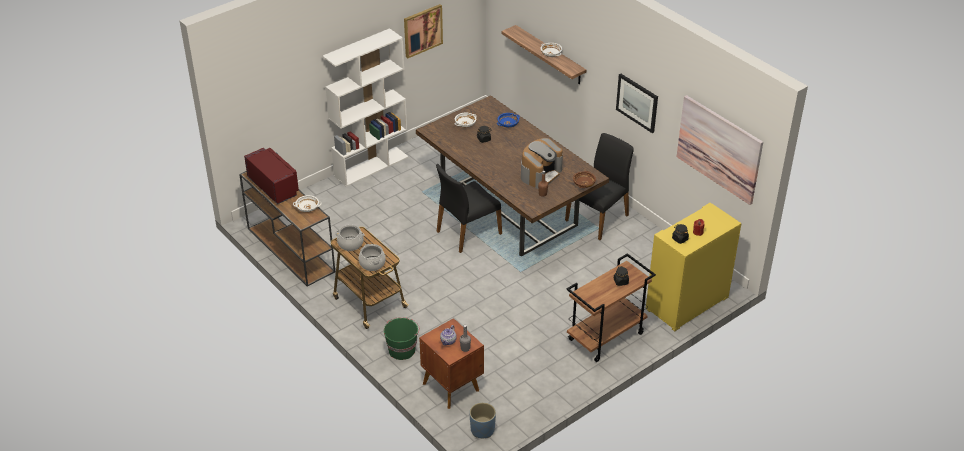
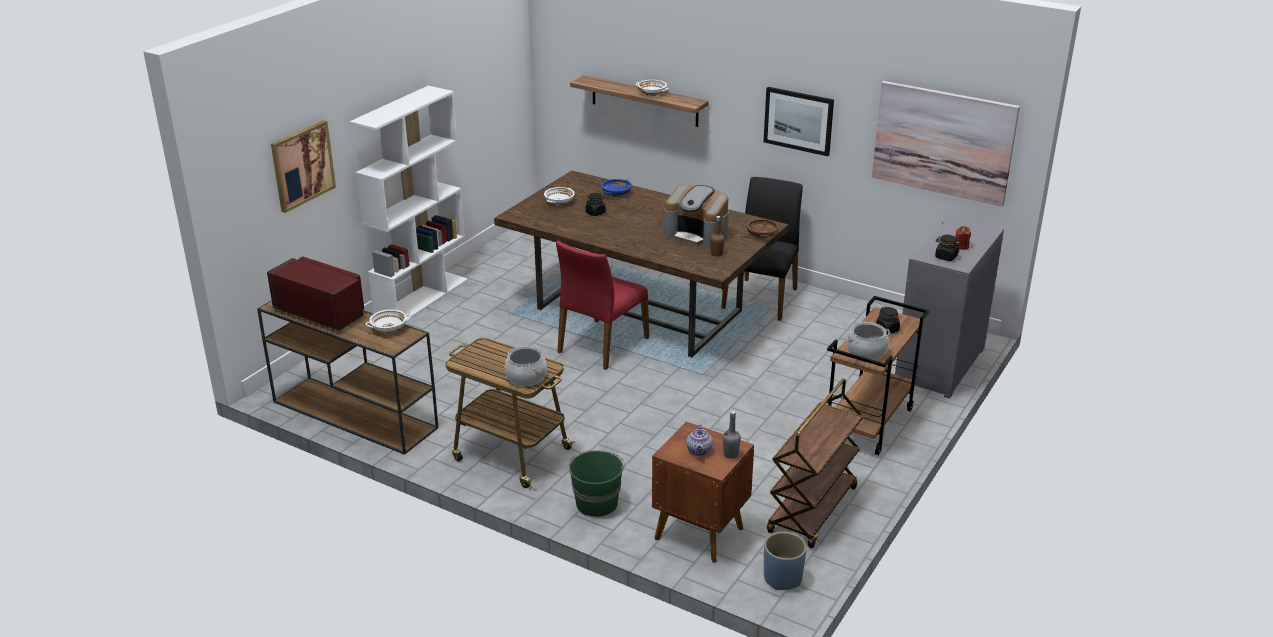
camera: 20 degrees left, 10 degrees down
cooking pot [335,225,364,251] -> cooking pot moved to [847,322,891,360]
picture [404,4,443,58] -> picture moved to [271,120,336,213]
black chair [436,164,502,253] -> red chair [556,240,649,370]
coffee machine [521,138,563,189] -> coffee machine turned 105 degrees clockwise [664,185,729,248]
yellow cabinet [646,203,742,331] -> grey cabinet [895,216,1004,399]
none -> brown cart [767,378,864,548]

